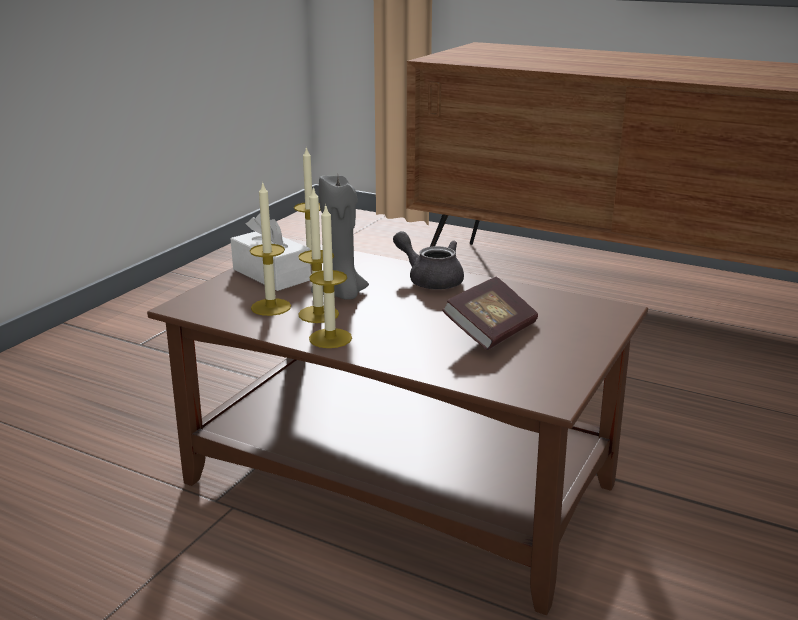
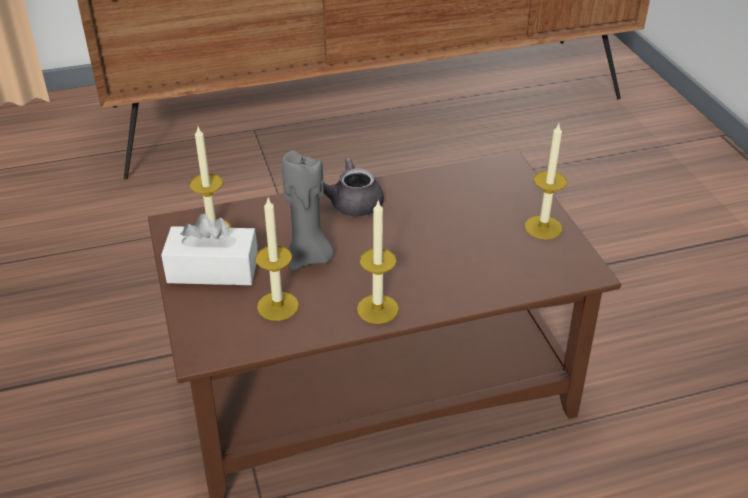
camera: 45 degrees left, 15 degrees up
candle [298,186,339,323] -> candle moved to [525,124,567,239]
book [442,277,538,350] -> none

